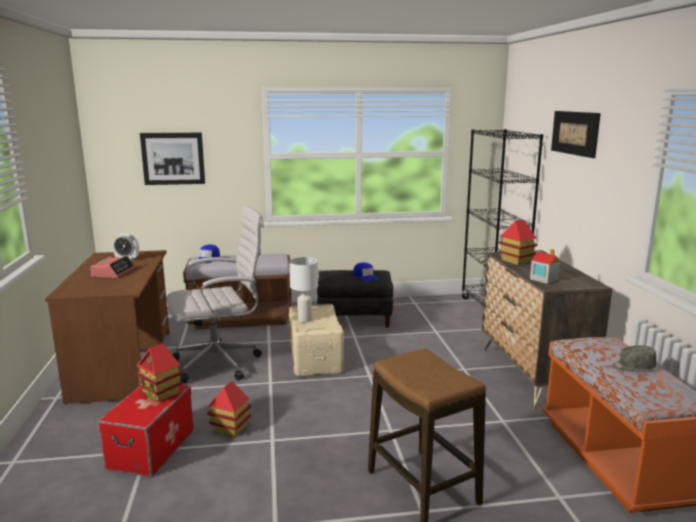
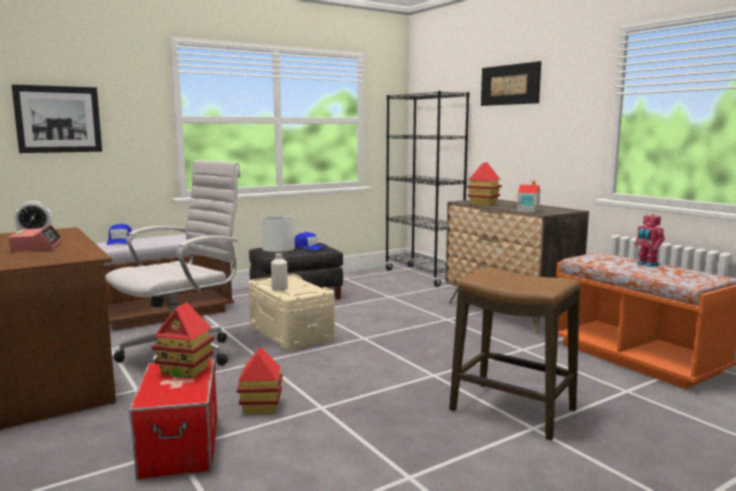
camera: 25 degrees left, 5 degrees down
grey cap [612,345,656,371] -> toy robot [634,214,665,267]

